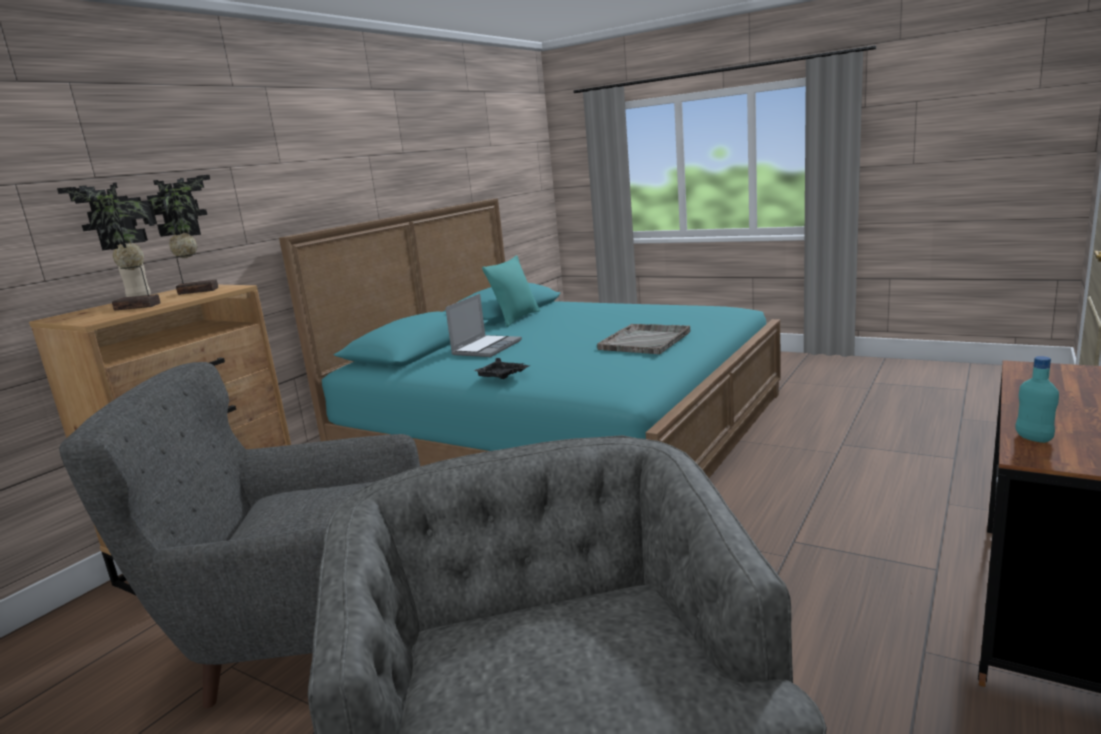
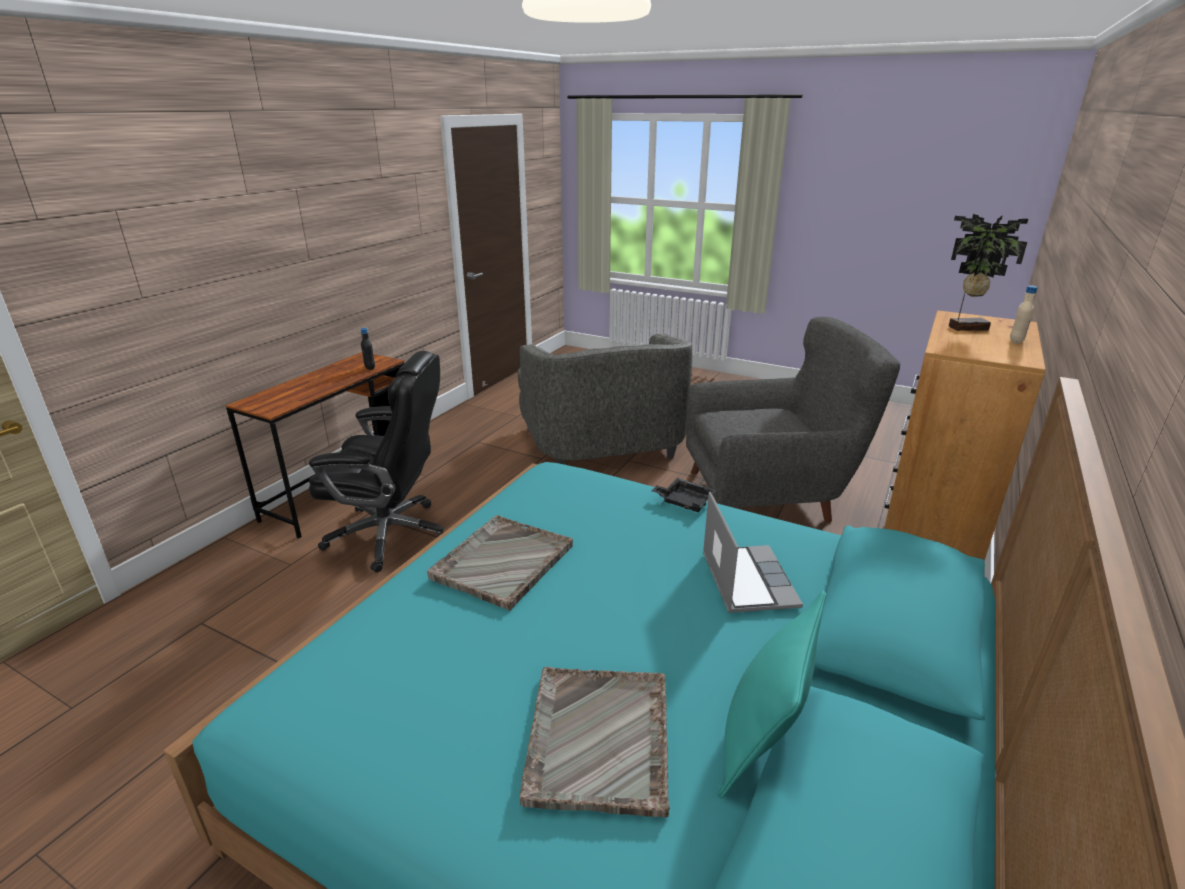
camera: 175 degrees right, 10 degrees up
potted plant [141,175,218,295] -> none
laptop [445,294,522,357] -> laptop turned 150 degrees clockwise [703,492,803,613]
turquoise bottle [1016,356,1059,443] -> black bottle [360,328,375,370]
none -> black office chair [309,351,444,573]
none -> grey tray [520,667,670,817]

